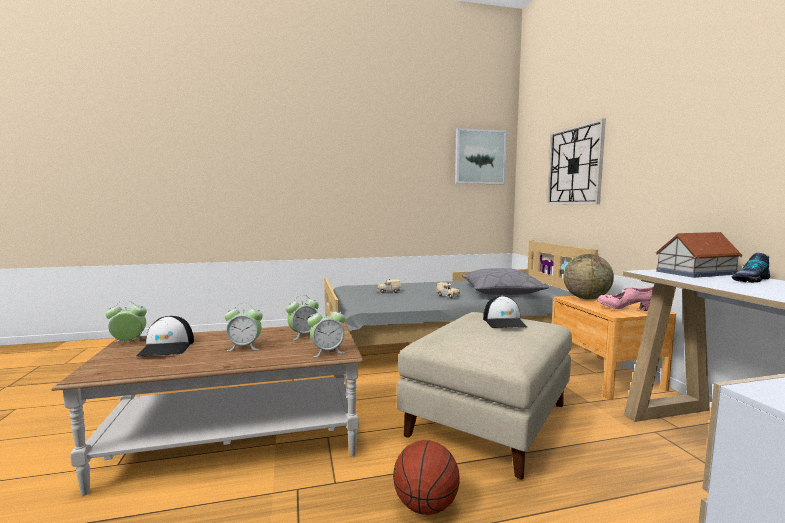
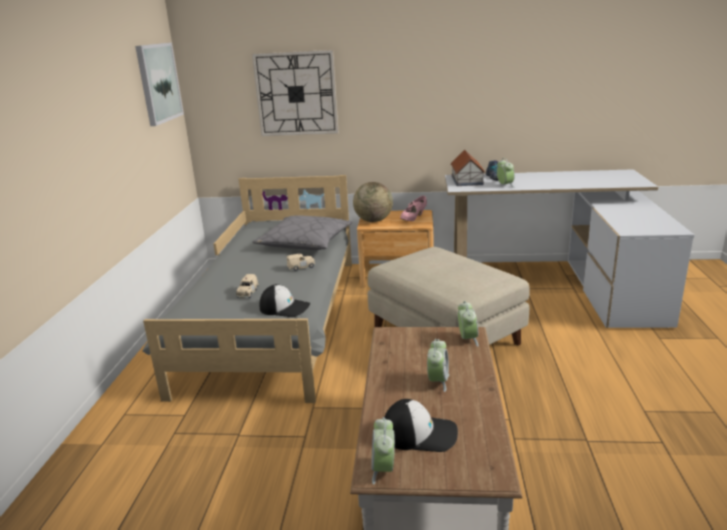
camera: 70 degrees left, 15 degrees up
alarm clock [286,295,319,340] -> alarm clock moved to [497,158,515,188]
basketball [393,440,460,515] -> none
cap [483,296,527,328] -> cap moved to [259,284,310,317]

